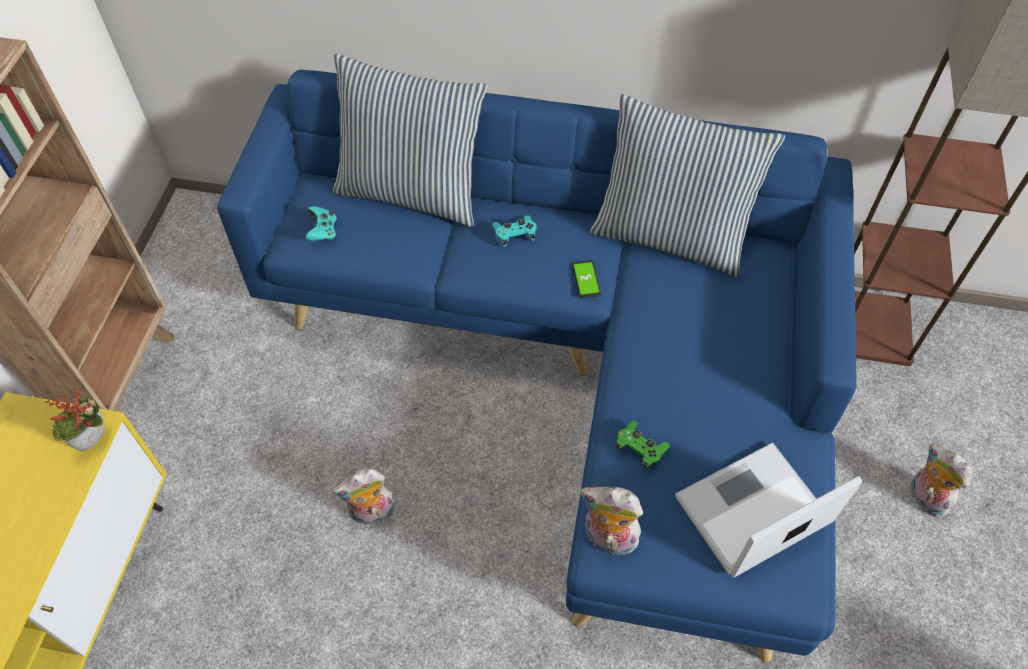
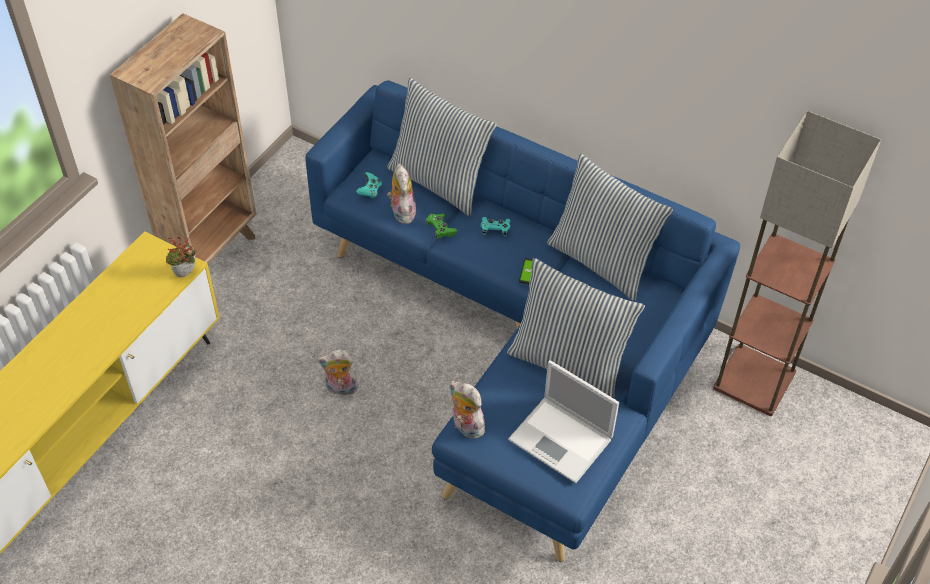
camera: 20 degrees right, 5 degrees down
green game controller [615,421,670,469] -> green game controller moved to [425,213,457,239]
laptop [675,443,862,578] -> laptop turned 135 degrees counterclockwise [508,360,619,483]
plush toy [909,444,972,517] -> plush toy moved to [387,164,416,224]
none -> pillow [507,258,645,399]

